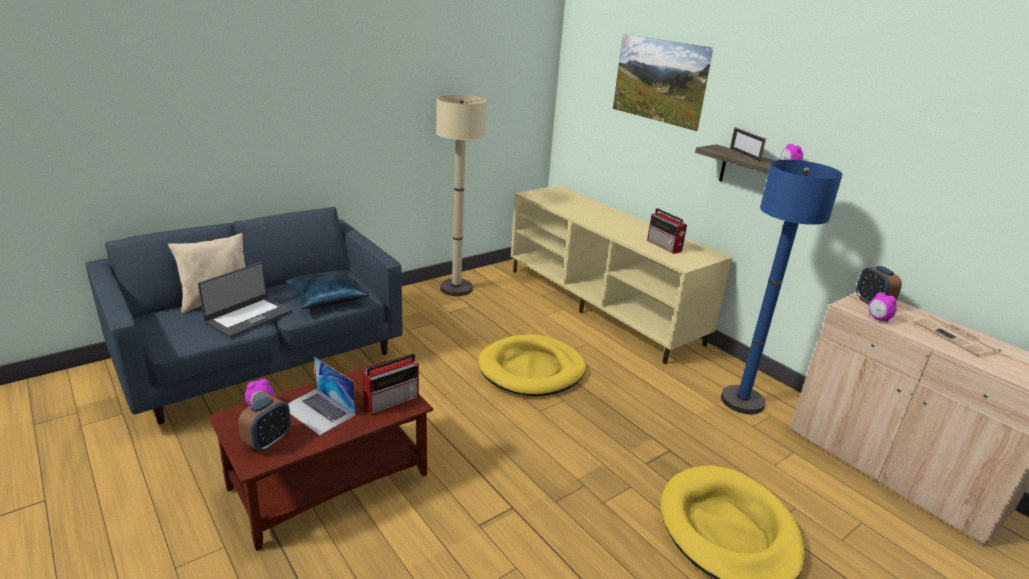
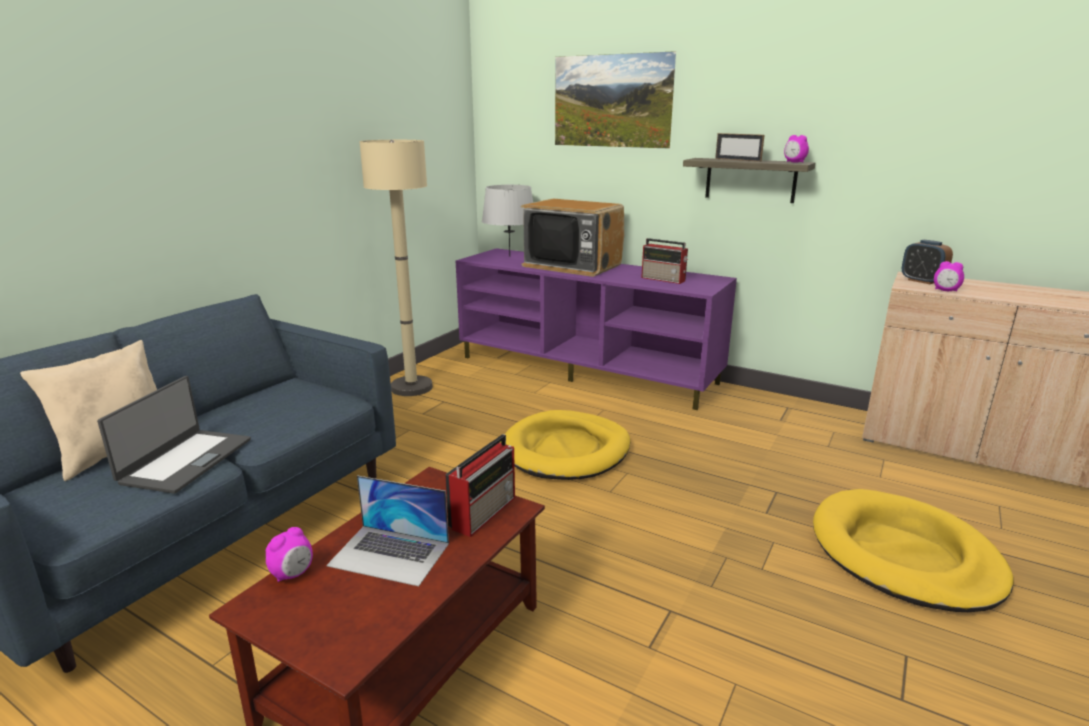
camera: 20 degrees left, 5 degrees down
alarm clock [238,396,291,452] -> none
blue pillow [285,270,370,309] -> none
beige tv stand [511,185,733,364] -> purple tv stand [456,248,737,410]
blue floor lamp [721,160,843,414] -> none
newspaper [913,315,1002,357] -> none
none -> grey table lamp [482,185,533,257]
none -> television [521,199,624,277]

